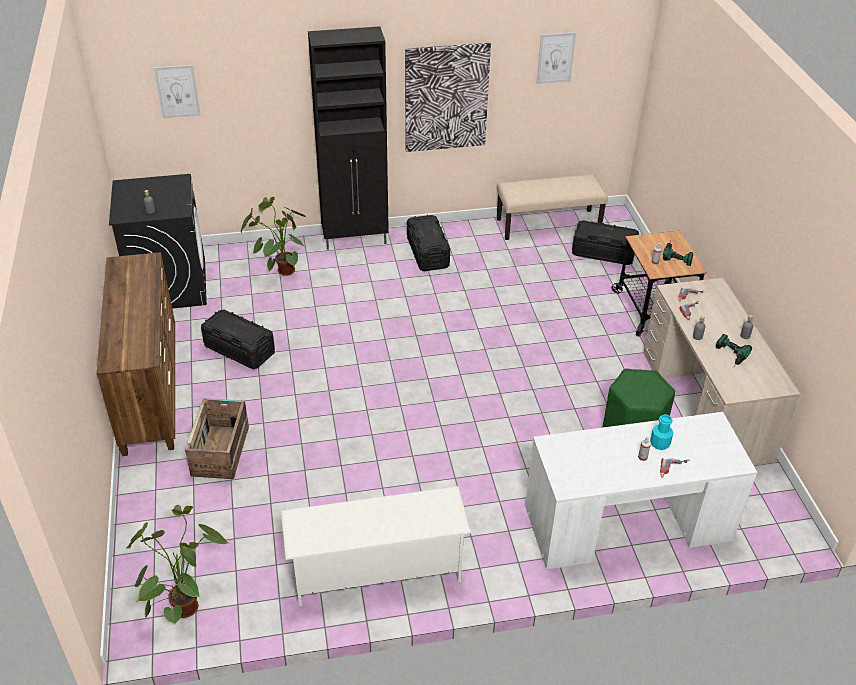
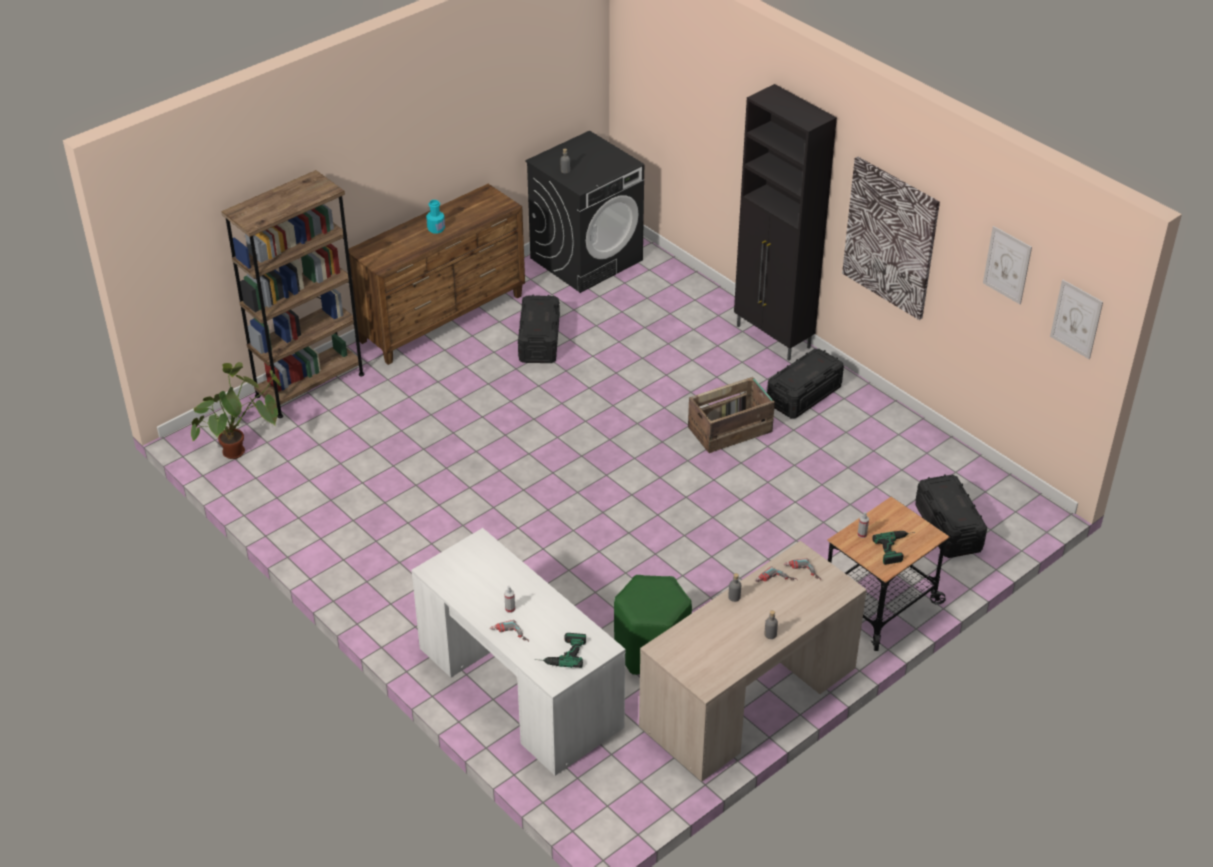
camera: 60 degrees right, 0 degrees up
picture [154,65,201,118] -> picture moved to [1050,280,1103,359]
crate [185,398,249,479] -> crate moved to [688,377,775,453]
potted plant [241,197,306,276] -> none
white shoe rack [281,486,471,606] -> none
beige bench [497,175,608,240] -> none
turquoise bottle [650,414,673,450] -> turquoise bottle moved to [426,200,445,233]
power drill [716,334,752,368] -> power drill moved to [535,633,586,668]
none -> brown bookcase [221,170,364,418]

